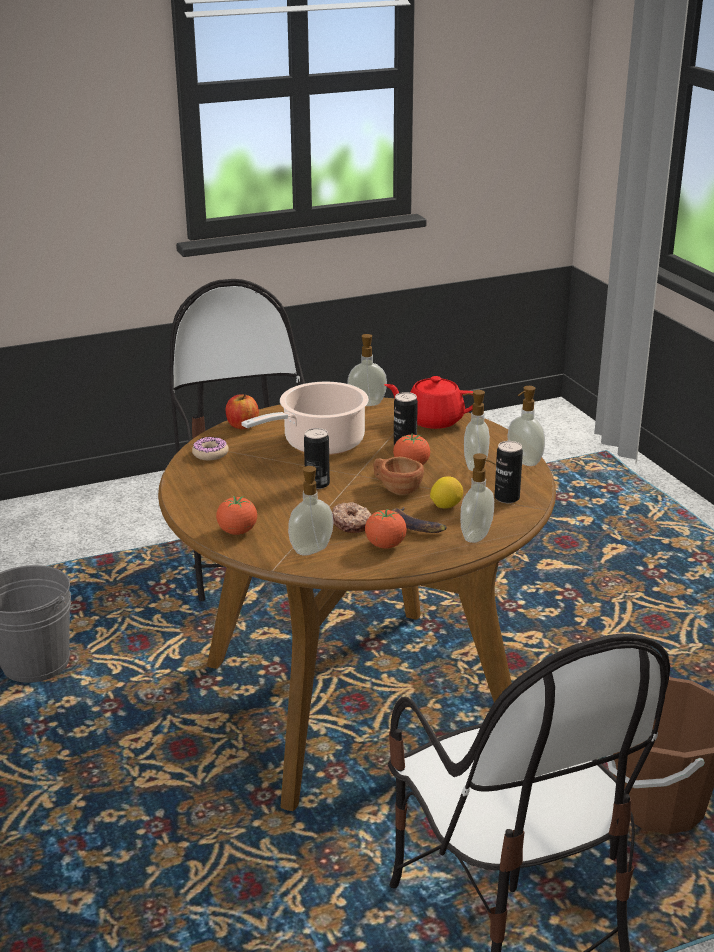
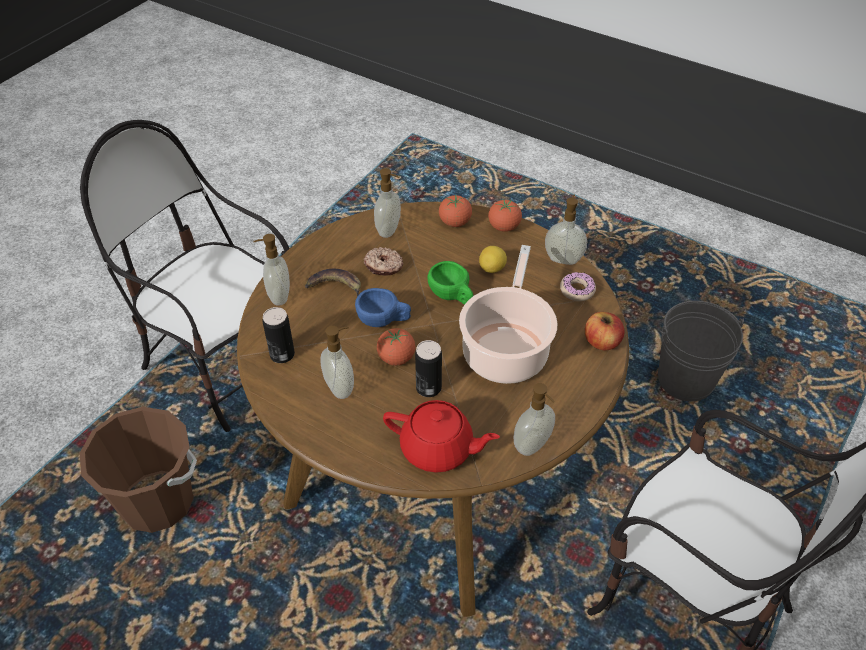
camera: 145 degrees right, 20 degrees up
can [304,428,330,489] -> green cup [428,261,474,304]
tomato [365,509,407,549] -> tomato moved to [488,199,522,232]
brown cup [373,457,424,495] -> blue cup [355,288,411,327]
red teapot [384,376,473,429] -> red teapot turned 45 degrees clockwise [383,400,500,473]
lemon [430,476,463,508] -> lemon moved to [479,246,507,273]
soap dispenser [507,386,545,466] -> soap dispenser moved to [545,194,587,265]

